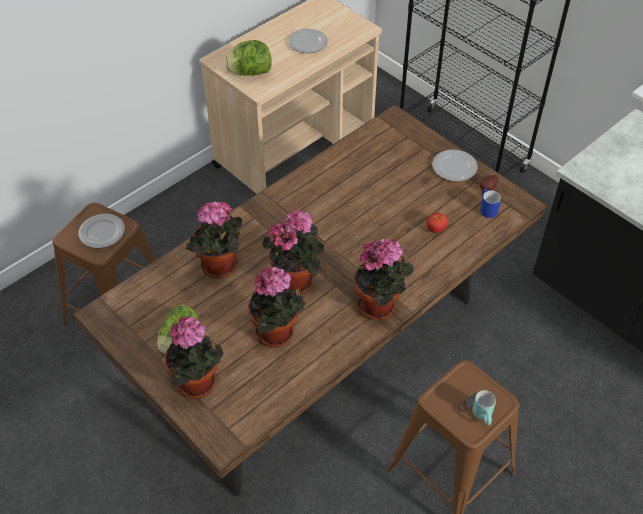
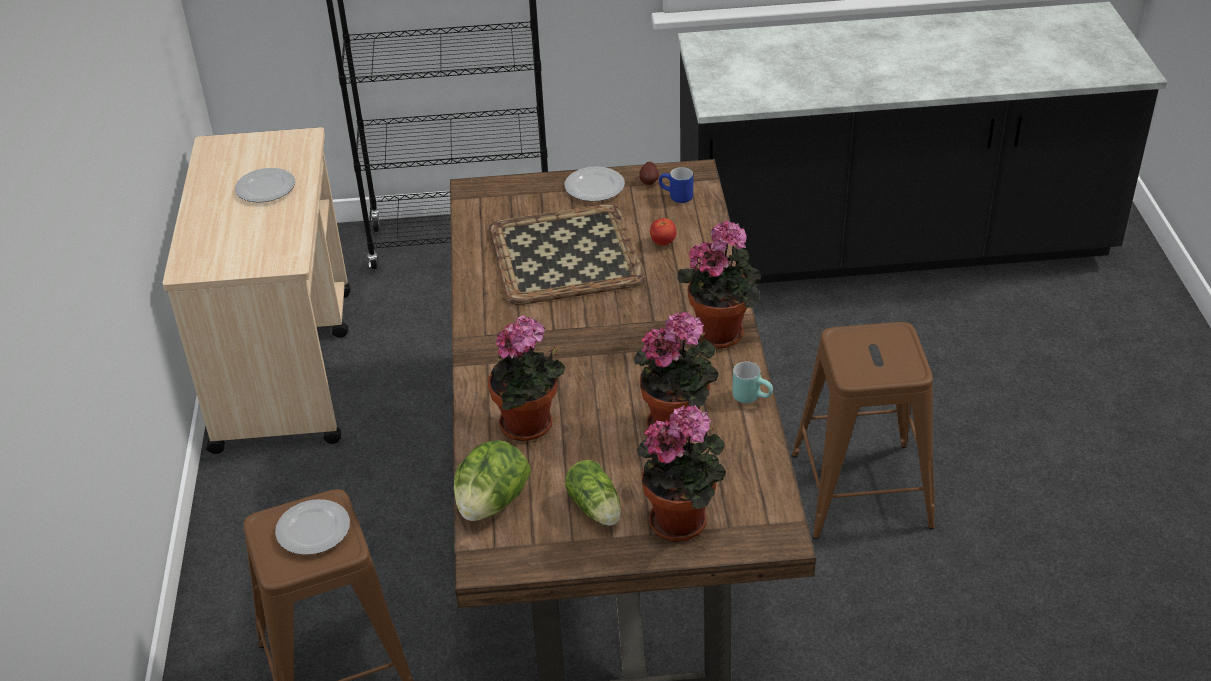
camera: 50 degrees left, 10 degrees down
lettuce [225,40,272,76] -> lettuce moved to [453,440,531,521]
potted plant [262,210,324,294] -> none
turquoise mug [472,390,496,425] -> turquoise mug moved to [732,361,773,403]
none -> tray [489,204,646,305]

